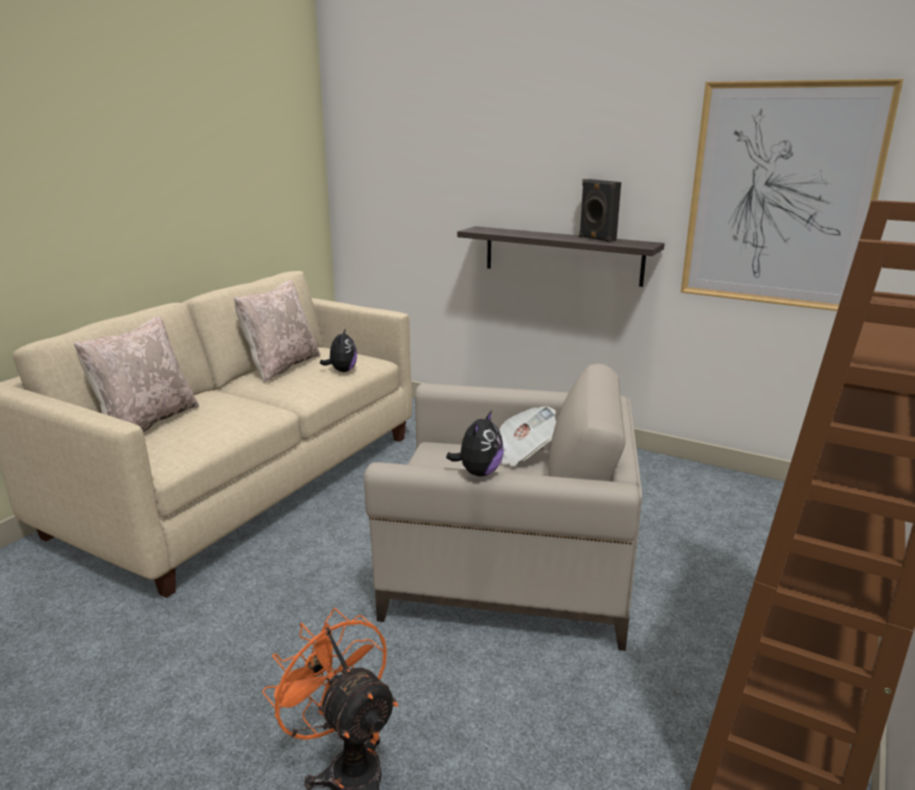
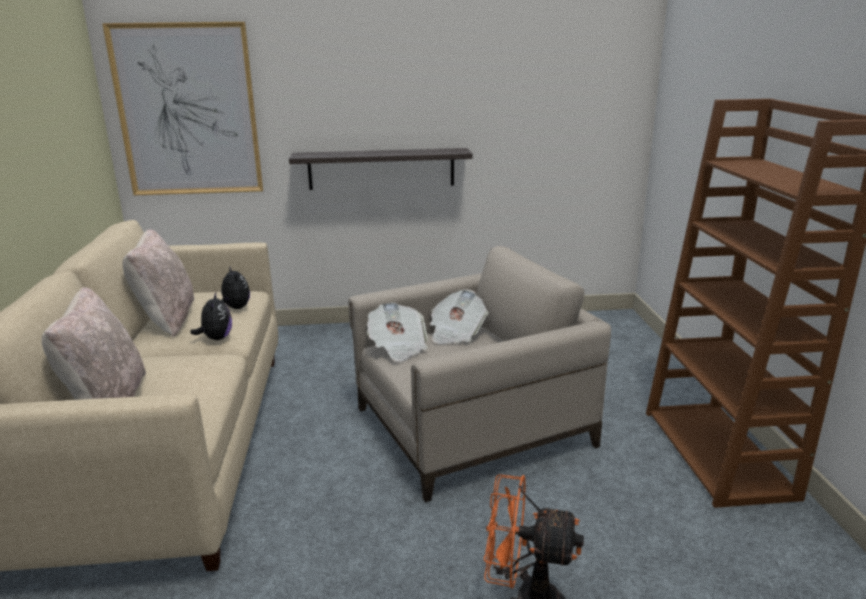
camera: 35 degrees left, 0 degrees up
plush toy [446,410,504,477] -> plush toy moved to [190,293,232,340]
black speaker [579,179,621,242] -> none
picture [681,79,903,311] -> picture moved to [102,22,263,195]
none -> newspaper [367,303,428,362]

